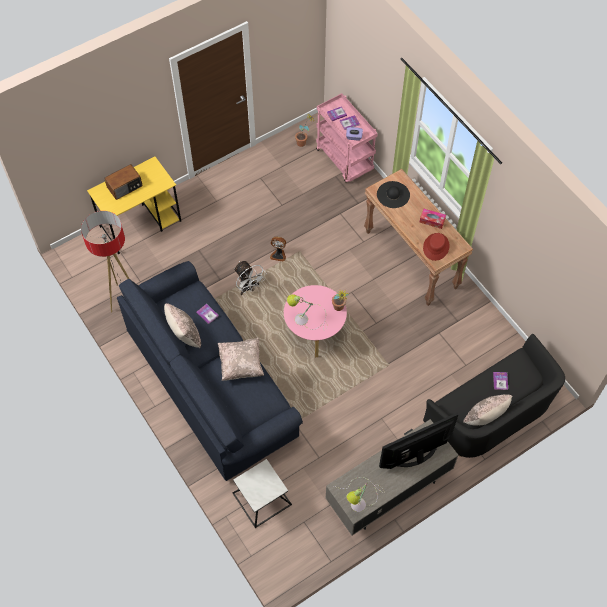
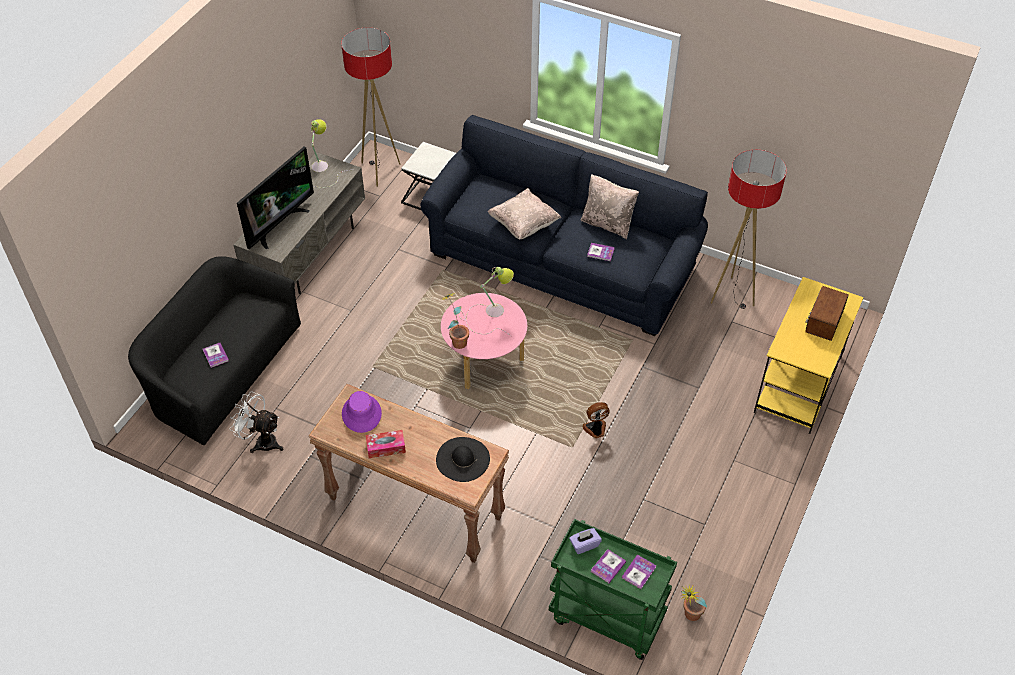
camera: 150 degrees right, 10 degrees down
white fan [234,261,266,295] -> white fan moved to [229,391,283,453]
pink cart [316,93,378,183] -> green cart [549,519,677,660]
red hat [423,233,449,261] -> purple hat [342,391,382,433]
beige pillow [463,394,512,425] -> none
none -> floor lamp [341,27,400,187]

